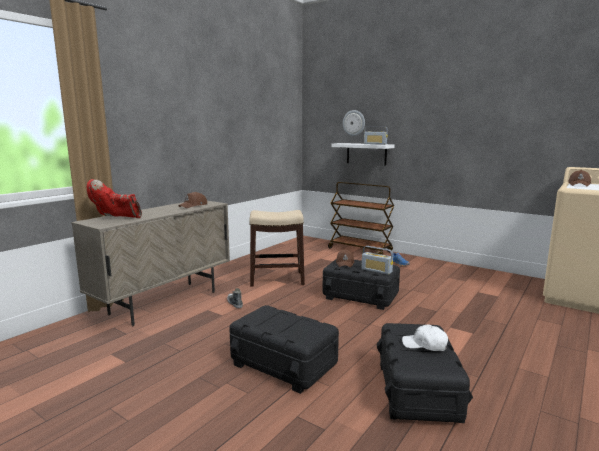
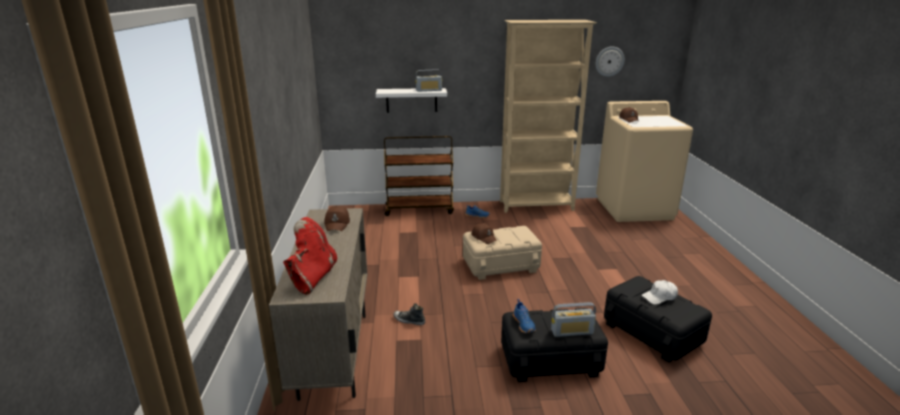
camera: 40 degrees left, 10 degrees up
red boot [87,179,142,218] -> red boot turned 135 degrees clockwise [283,217,337,295]
stool [249,210,305,287] -> none
black storage box [323,259,400,310] -> beige storage box [463,226,542,280]
wall clock [343,110,365,136] -> wall clock moved to [596,46,625,77]
radio [361,246,393,275] -> radio moved to [551,302,596,337]
none -> beige bookcase [500,20,597,213]
none -> blue shoe [513,299,536,333]

